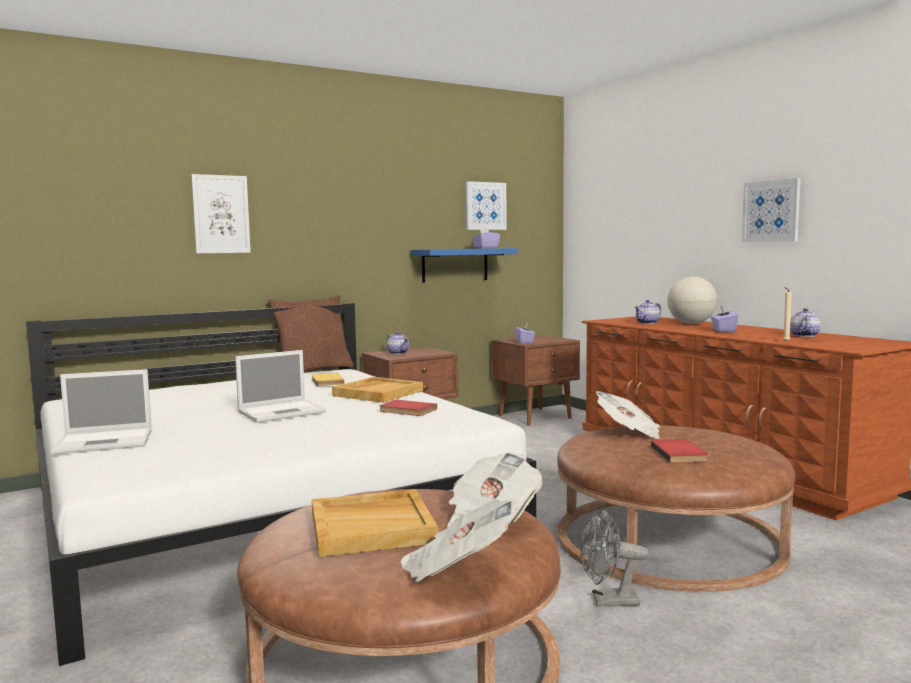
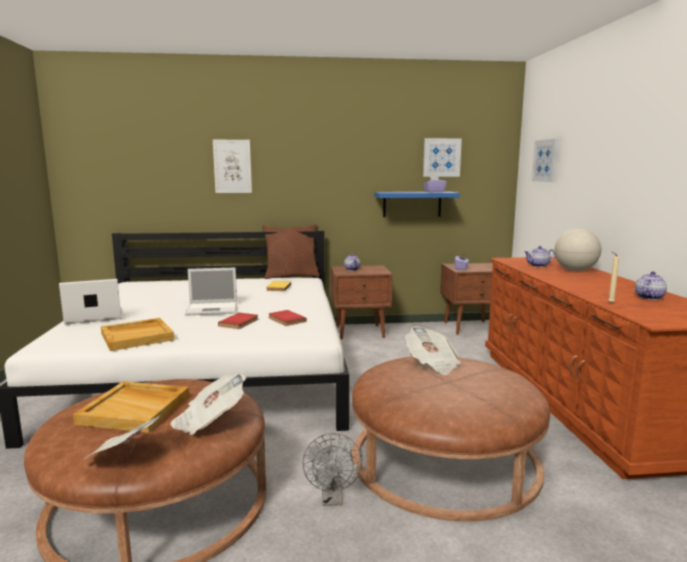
camera: 25 degrees right, 5 degrees up
laptop [51,369,152,454] -> laptop turned 150 degrees clockwise [59,279,122,324]
beige tray [332,377,423,403] -> beige tray moved to [101,318,174,351]
grey fan [581,509,649,606] -> grey fan turned 120 degrees counterclockwise [303,433,362,506]
red book [651,439,708,463] -> red book moved to [218,313,258,329]
purple tissue box [711,305,739,332] -> none
picture [742,178,801,242] -> picture moved to [532,138,558,182]

